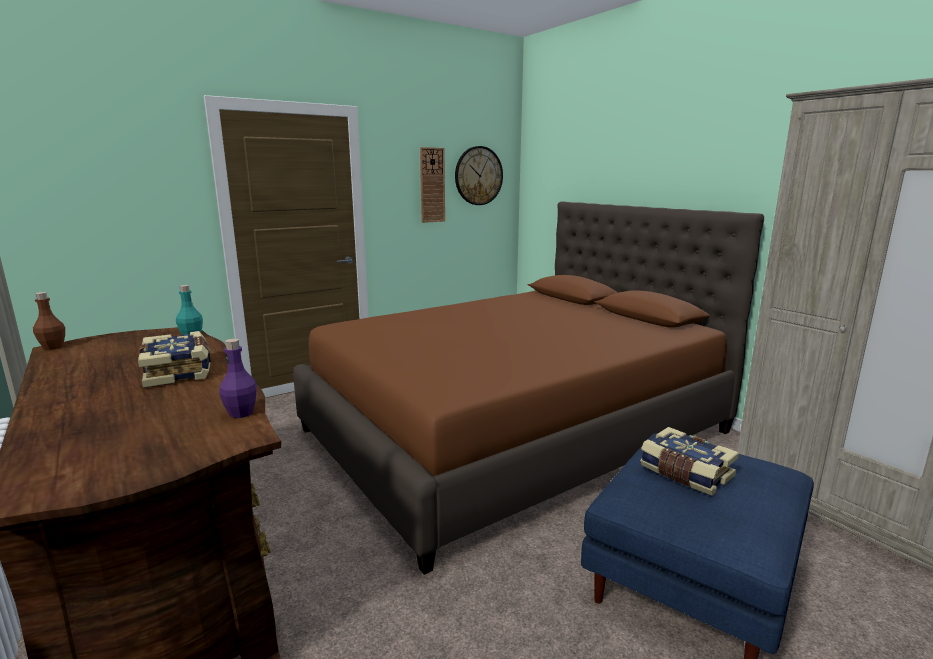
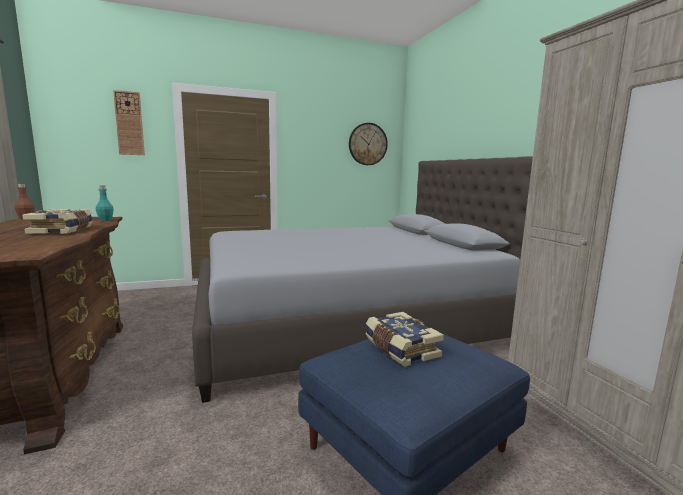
camera: 15 degrees right, 5 degrees down
purple bottle [219,339,257,418] -> none
brown bed [293,201,764,575] -> grey bed [192,156,533,403]
wall clock [420,147,445,223] -> wall clock moved to [113,90,145,155]

